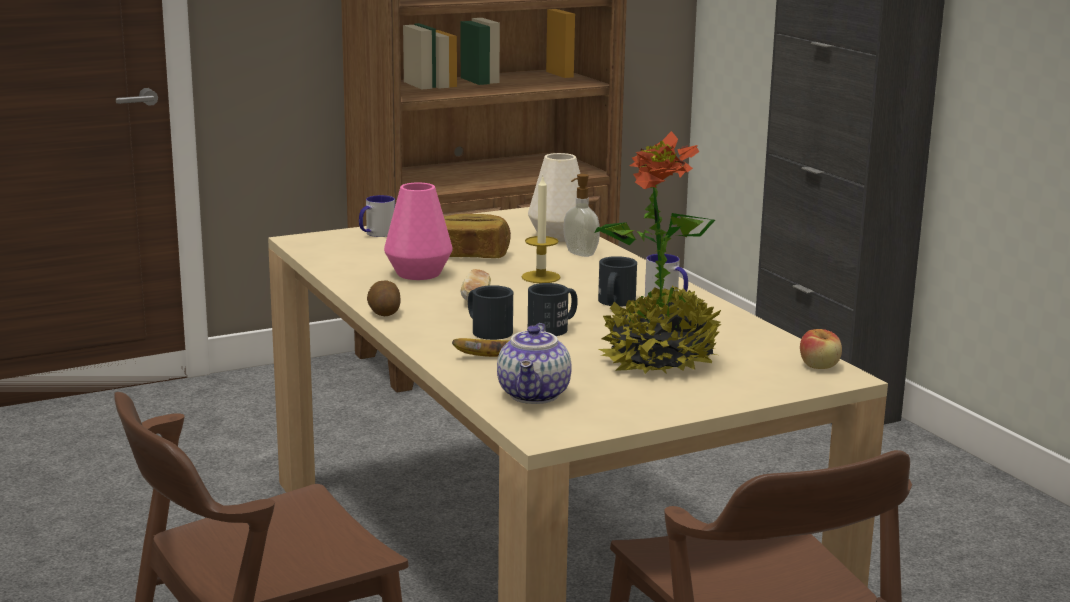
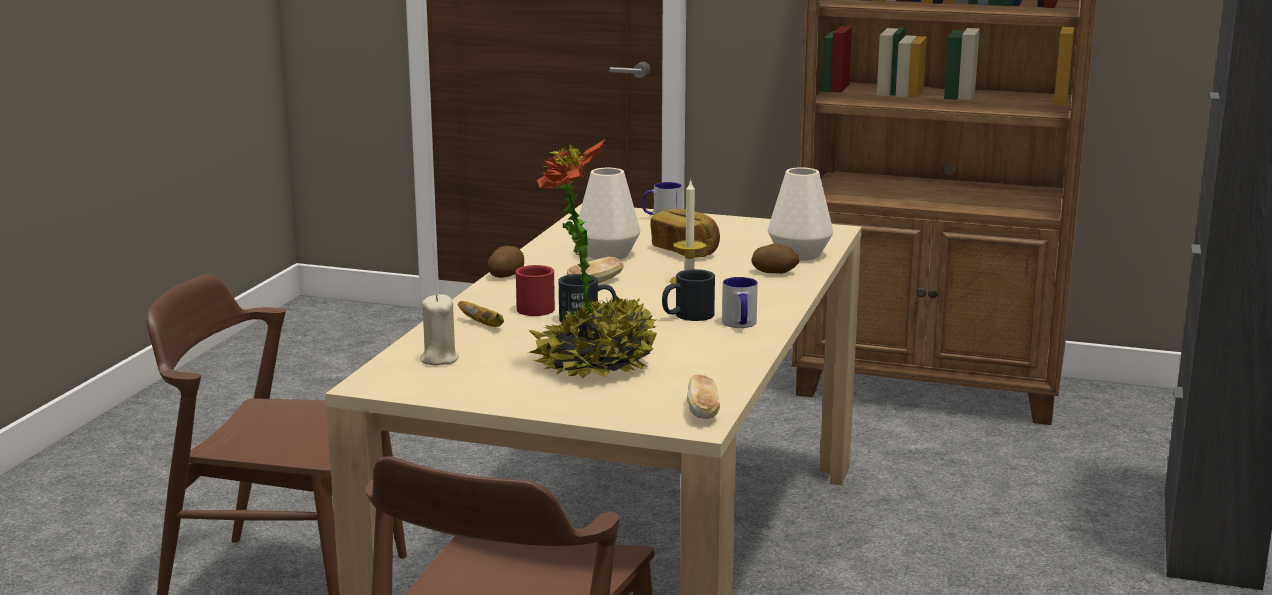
camera: 45 degrees right, 0 degrees up
pink vase [384,183,453,280] -> white vase [579,168,640,260]
black mug [468,285,513,340] -> red mug [516,265,555,316]
teapot [497,323,572,404] -> beige candle [420,294,459,366]
soap dispenser [563,174,600,257] -> potato [751,244,800,274]
apple [800,329,842,369] -> bread [687,375,720,419]

